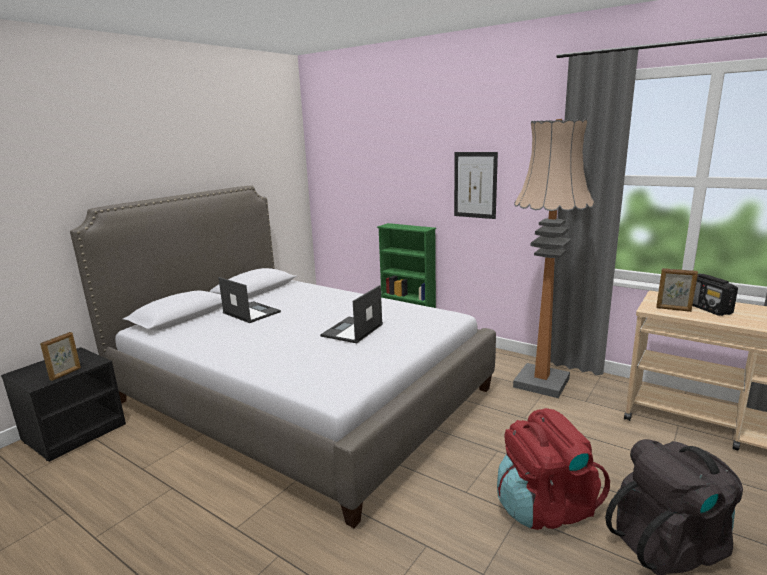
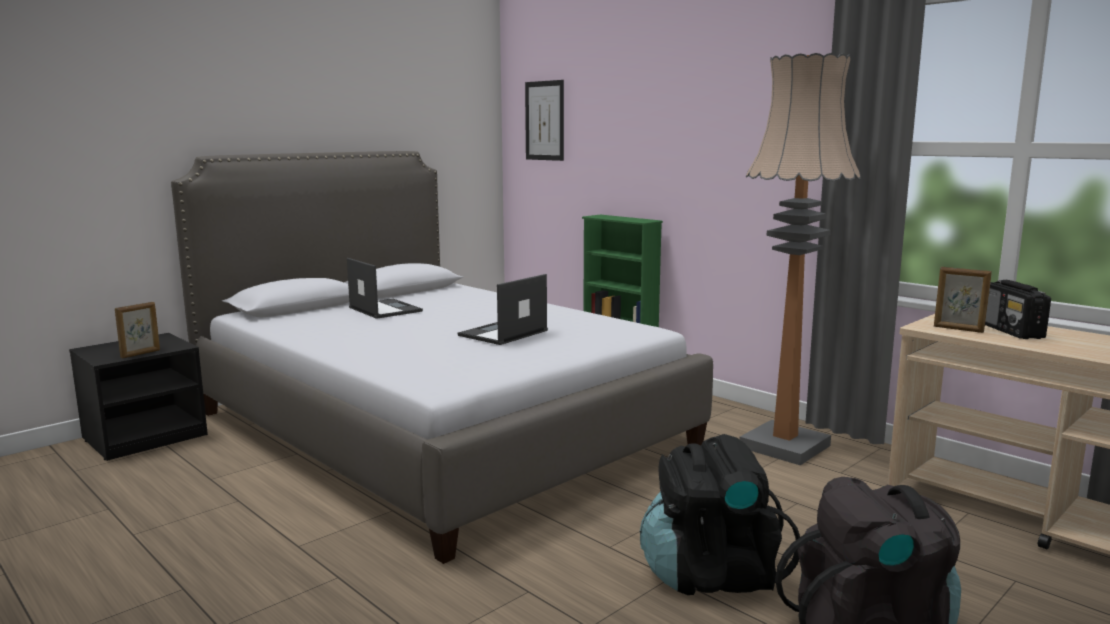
camera: 10 degrees right, 5 degrees down
picture [454,152,498,219] -> picture moved to [525,80,564,161]
red backpack [497,408,610,530] -> black backpack [640,434,800,595]

